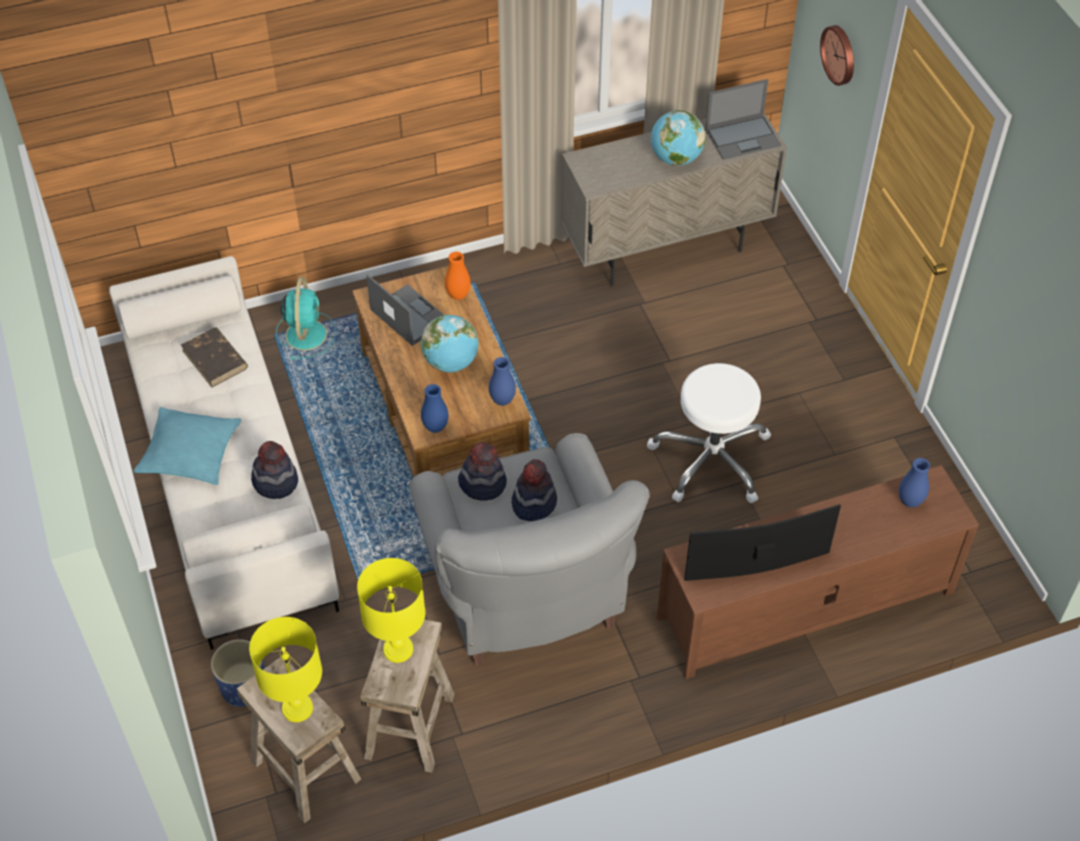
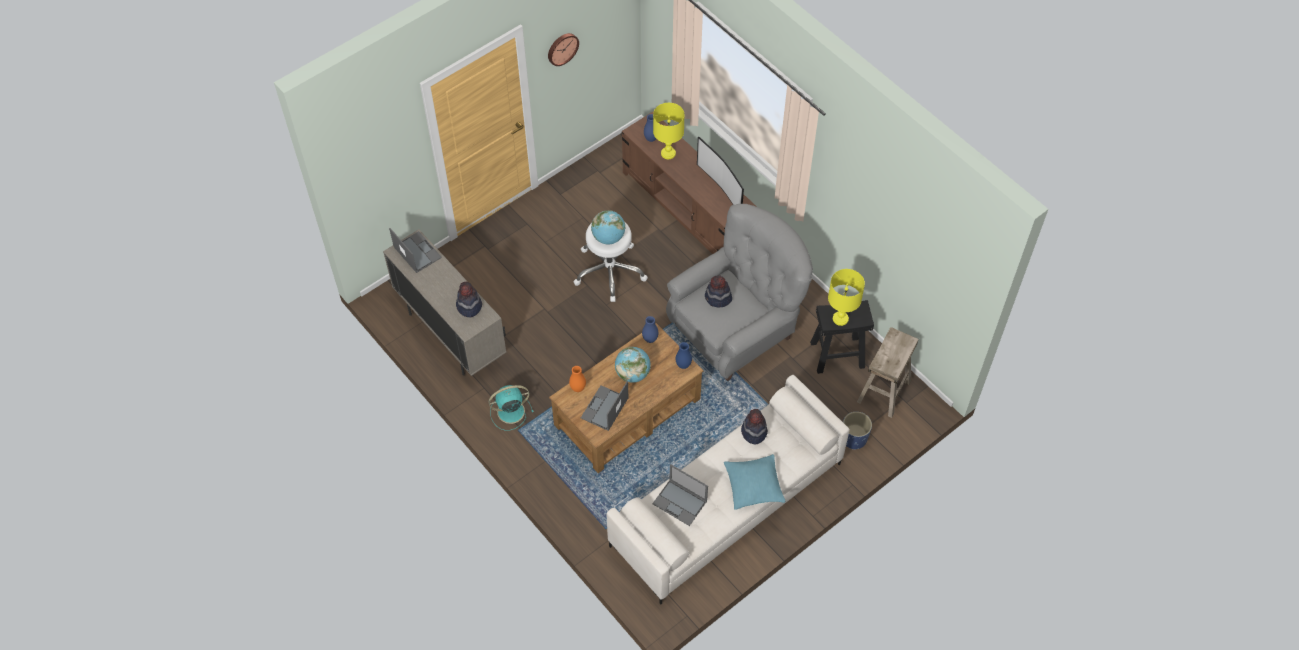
camera: 110 degrees left, 5 degrees up
brown book [181,327,248,387] -> laptop [652,464,708,526]
yellow table lamp [249,617,322,722] -> yellow table lamp moved to [653,103,684,159]
turquoise fan [276,277,336,359] -> turquoise fan moved to [489,385,534,431]
beige stool [360,612,454,773] -> black stool [810,300,874,374]
hat [458,442,507,501] -> hat moved to [456,282,482,318]
globe [651,110,706,166] -> globe moved to [591,210,626,244]
wall clock [820,25,854,86] -> wall clock moved to [548,33,579,66]

